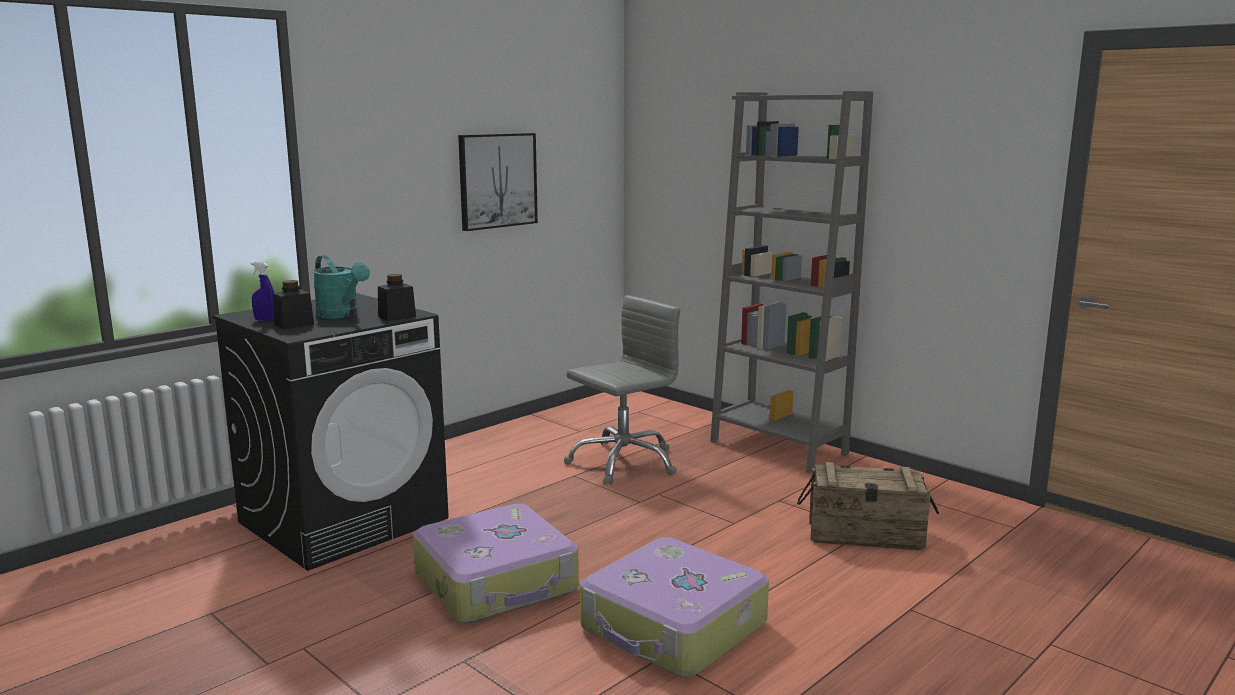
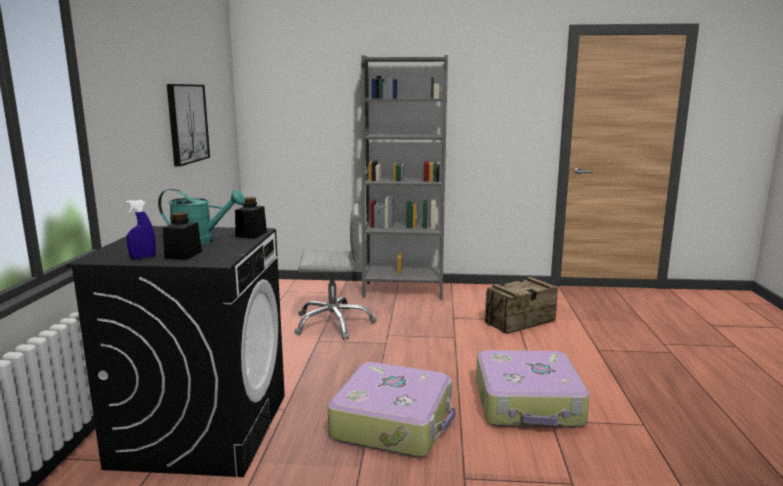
camera: 40 degrees left, 0 degrees up
grey office chair [564,295,680,484] -> grey office chair turned 75 degrees clockwise [294,203,376,340]

